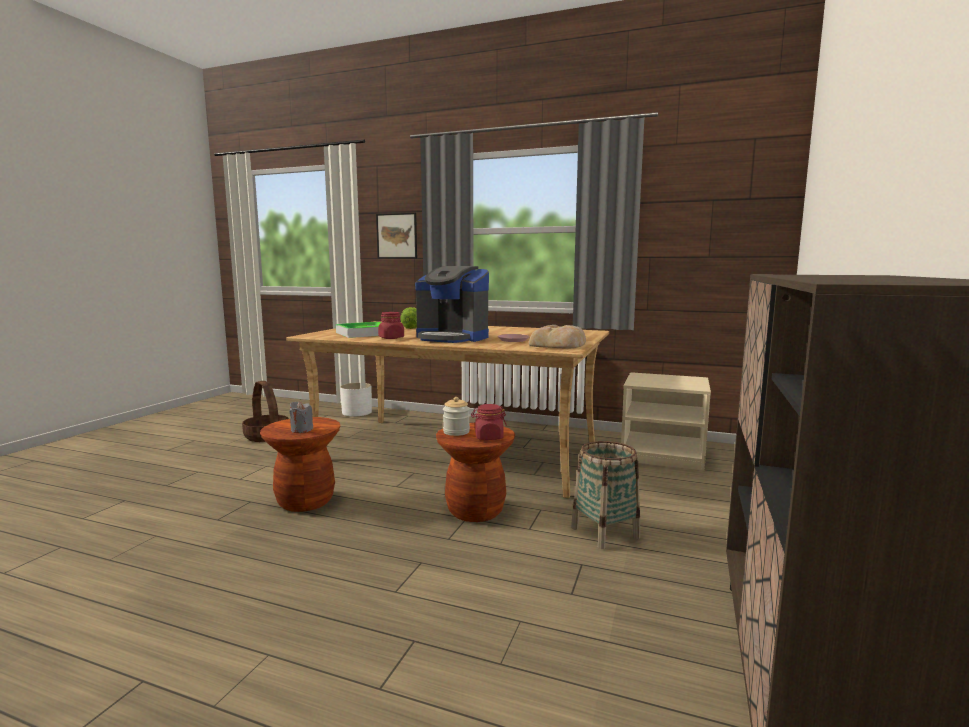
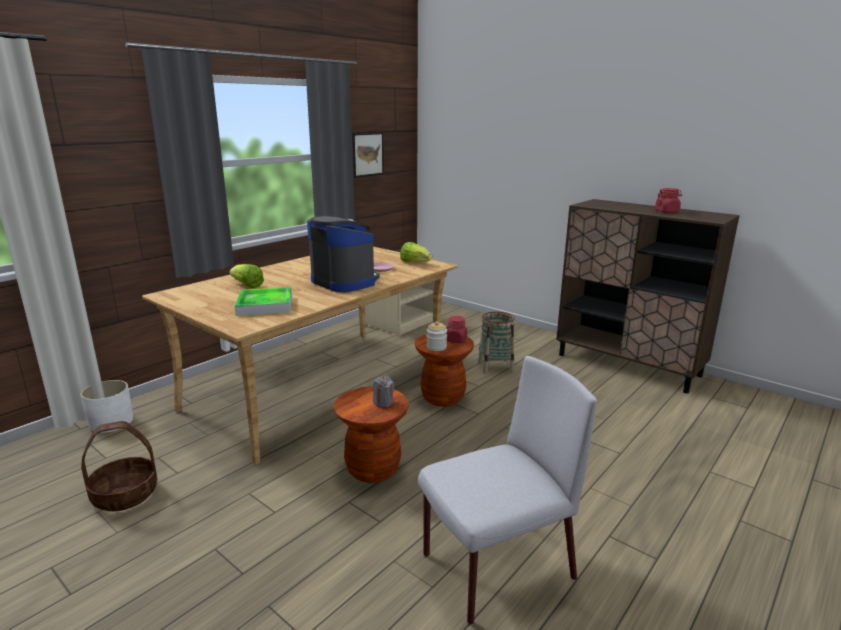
camera: 70 degrees left, 10 degrees up
picture [376,213,417,259] -> picture moved to [352,133,384,177]
red jar [378,312,404,339] -> red jar moved to [655,188,682,213]
coffee machine [415,266,489,343] -> coffee machine turned 90 degrees counterclockwise [307,216,380,292]
bread [529,325,586,349] -> lettuce [400,242,432,262]
none -> grey chair [418,356,597,624]

